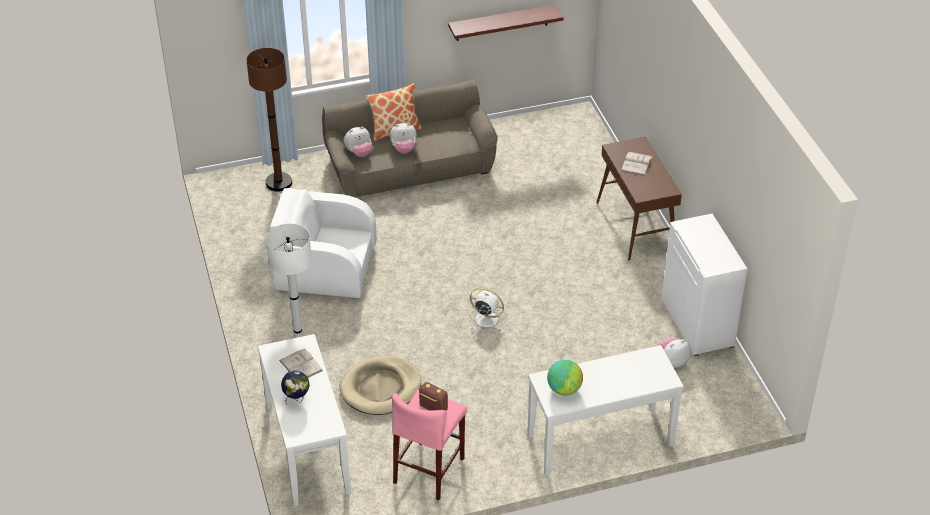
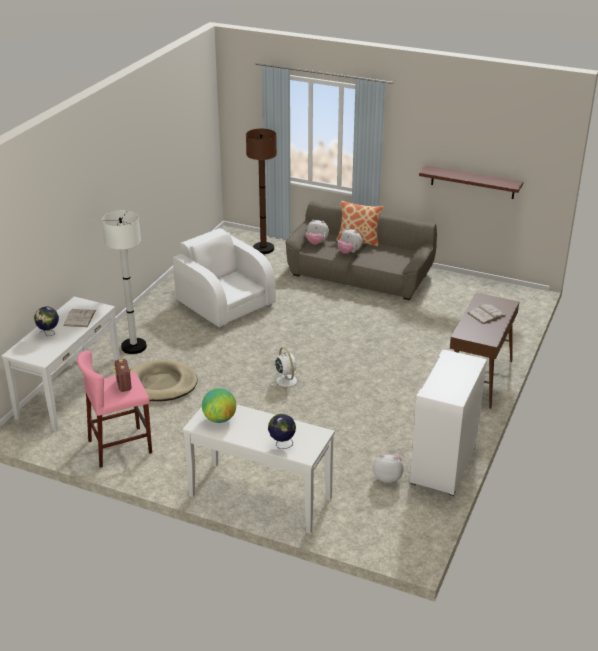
camera: 40 degrees right, 10 degrees down
none -> globe [268,414,296,449]

